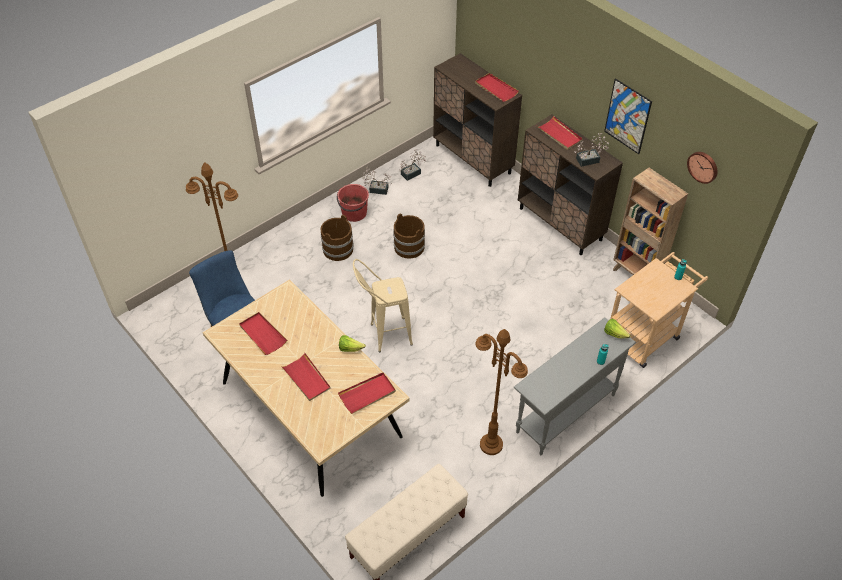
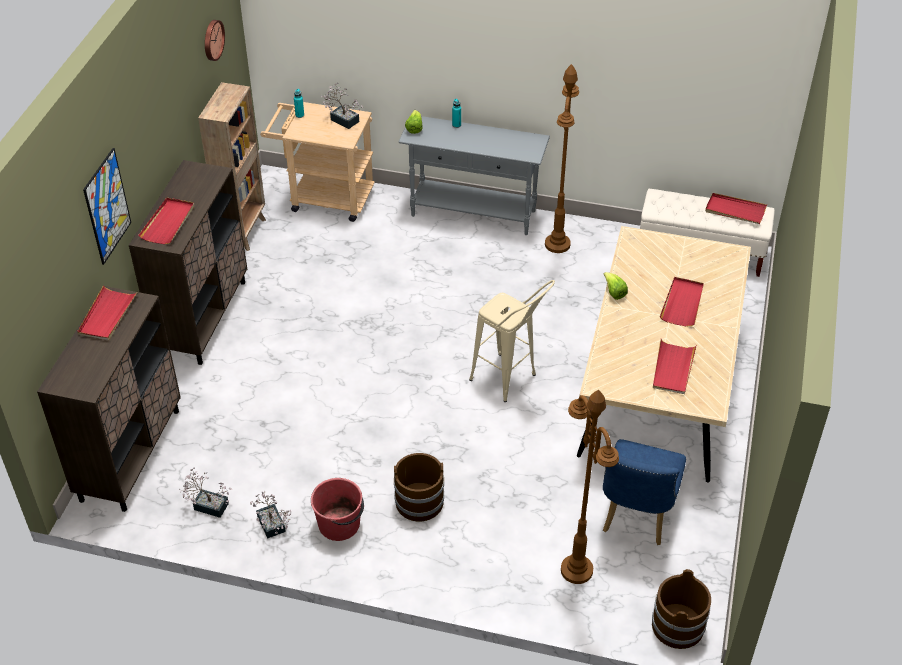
camera: 125 degrees left, 5 degrees down
red tray [338,373,396,414] -> red tray moved to [705,193,767,224]
brown bucket [393,213,425,259] -> brown bucket moved to [652,569,711,649]
potted plant [574,133,609,167] -> potted plant moved to [321,83,364,129]
picture [604,78,652,154] -> picture moved to [83,148,131,265]

